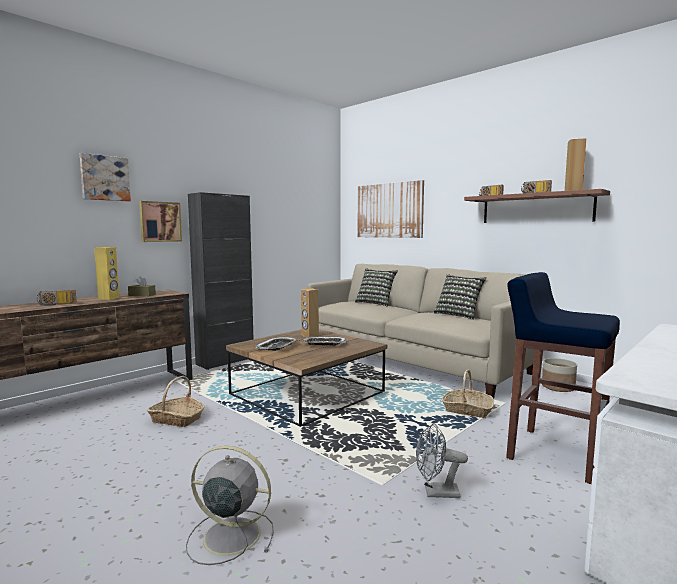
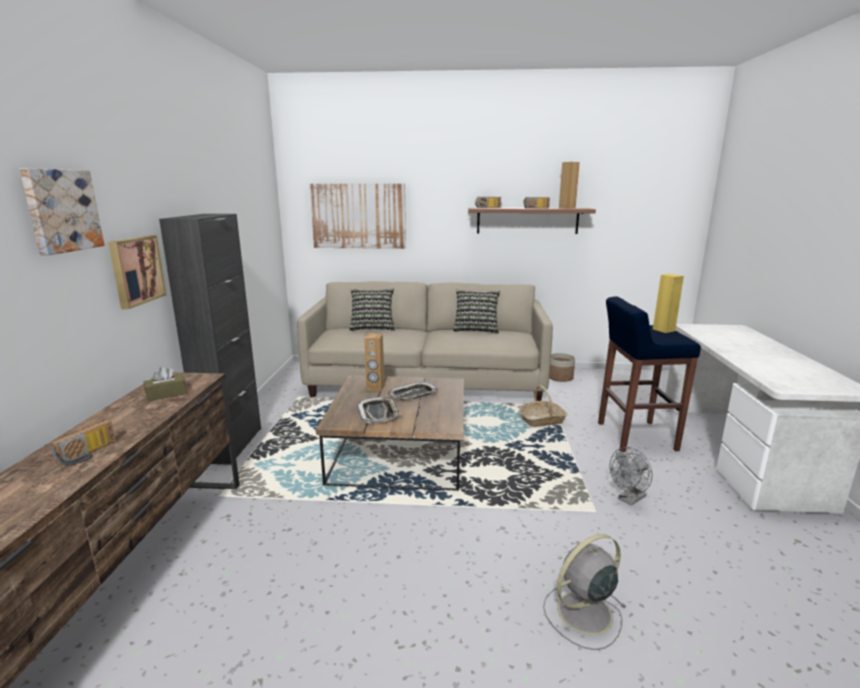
camera: 40 degrees left, 10 degrees up
yellow speaker [94,247,120,300] -> yellow speaker moved to [653,274,684,333]
basket [146,376,204,427] -> none

